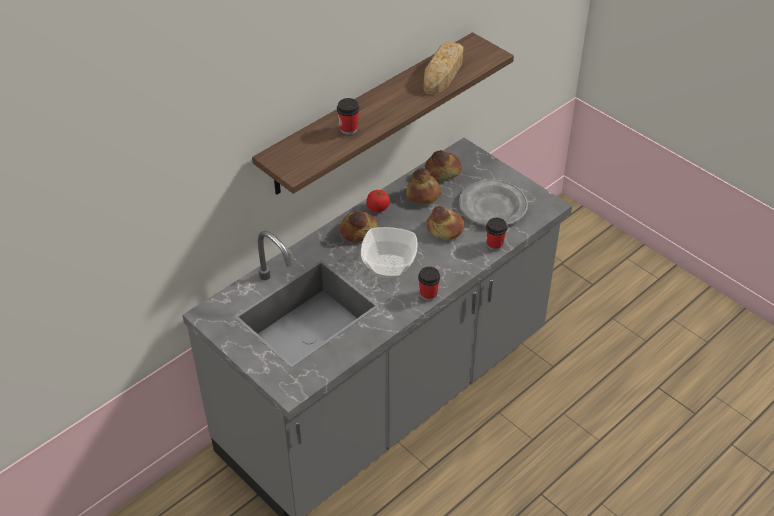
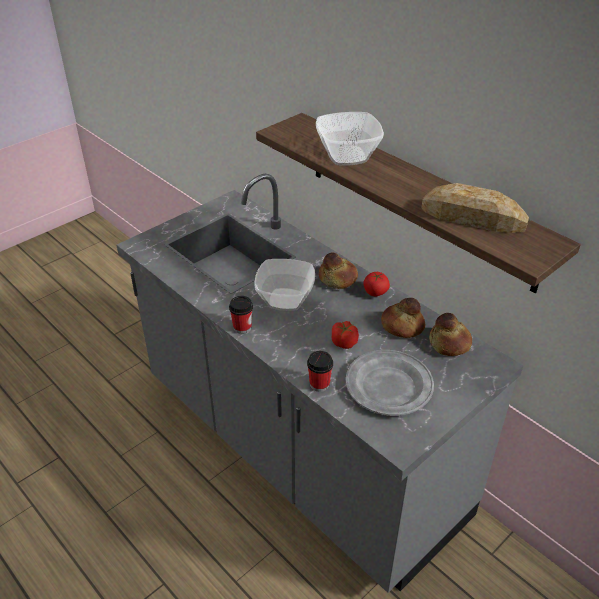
camera: 90 degrees right, 5 degrees down
cup [337,98,360,135] -> bowl [316,112,384,166]
bread [427,206,464,240] -> tomato [332,321,359,349]

